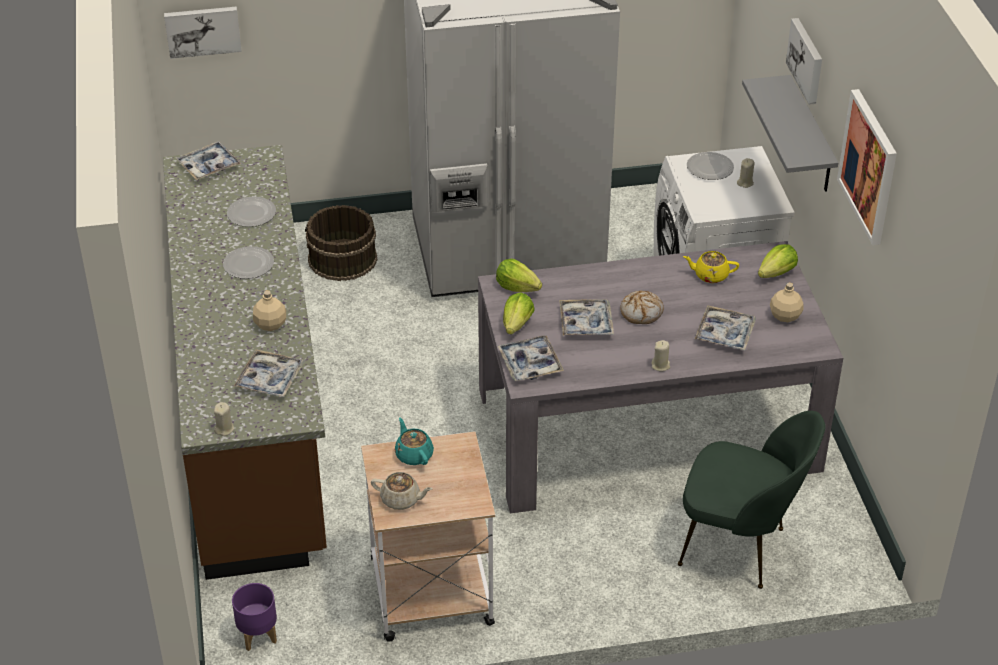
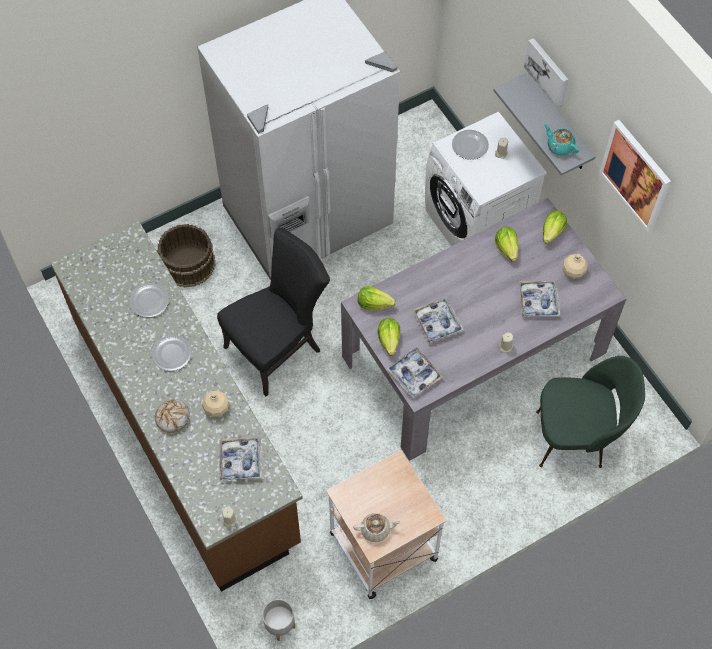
camera: 20 degrees left, 20 degrees up
picture [164,7,242,59] -> none
tray [176,141,241,180] -> none
purple planter [232,583,277,651] -> grey planter [262,599,295,641]
turquoise teapot [395,418,434,465] -> turquoise teapot moved to [544,124,579,156]
bread [620,291,664,324] -> bread moved to [155,399,190,433]
yellow teapot [683,251,739,283] -> lettuce [495,227,518,262]
none -> black chair [217,228,330,396]

